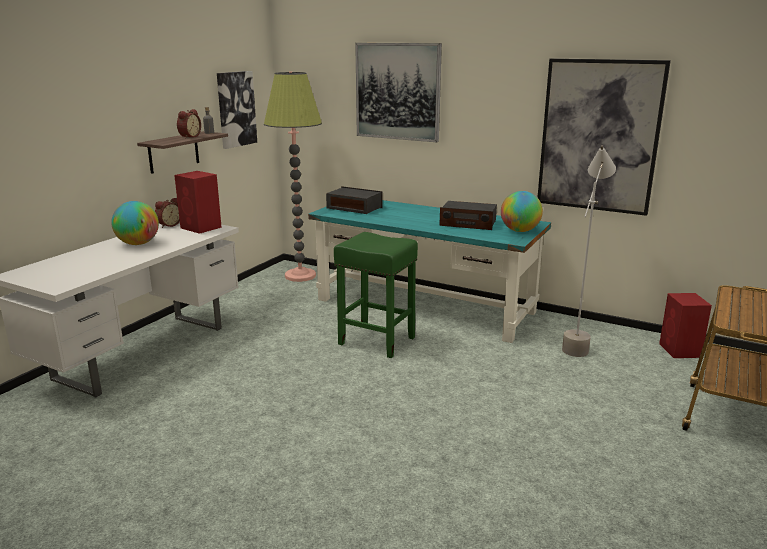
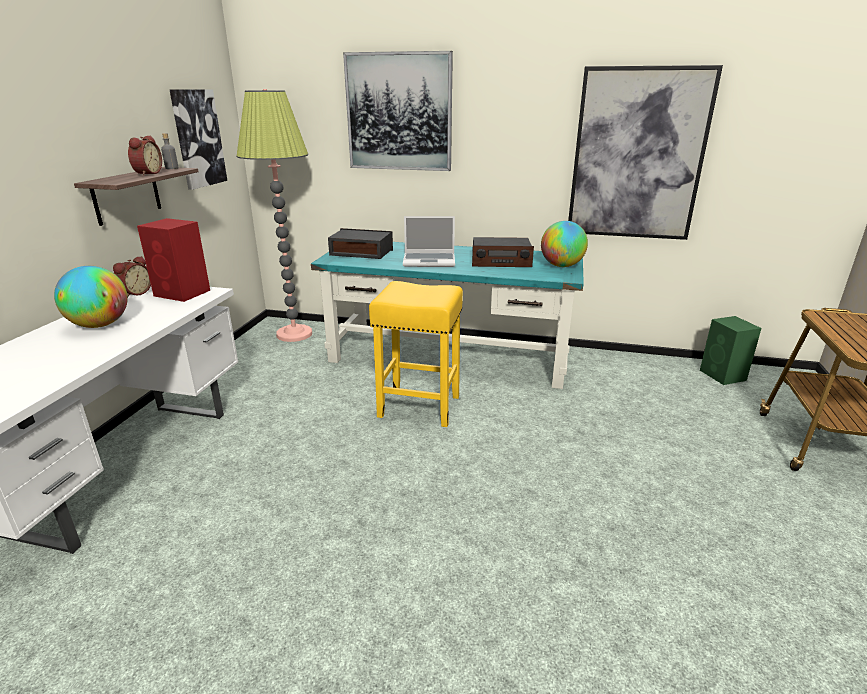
camera: 15 degrees left, 5 degrees up
green stool [334,232,418,358] -> yellow stool [369,281,463,427]
grey floor lamp [562,145,616,357] -> none
red speaker [659,293,712,358] -> green speaker [700,316,762,385]
none -> laptop [403,216,455,267]

